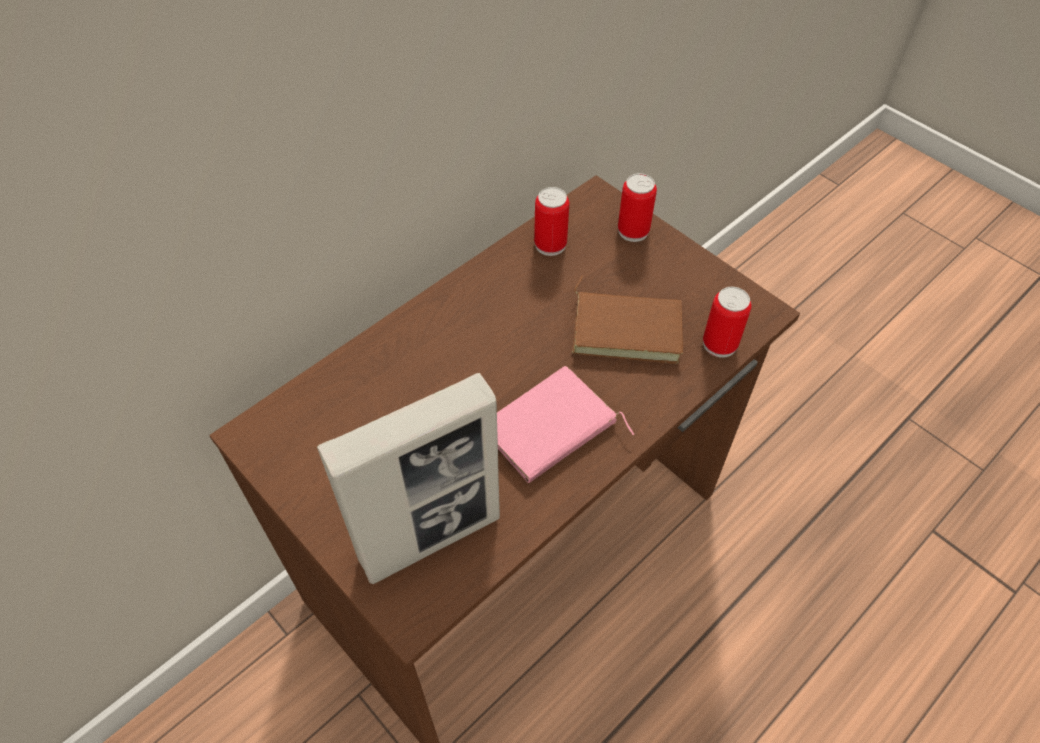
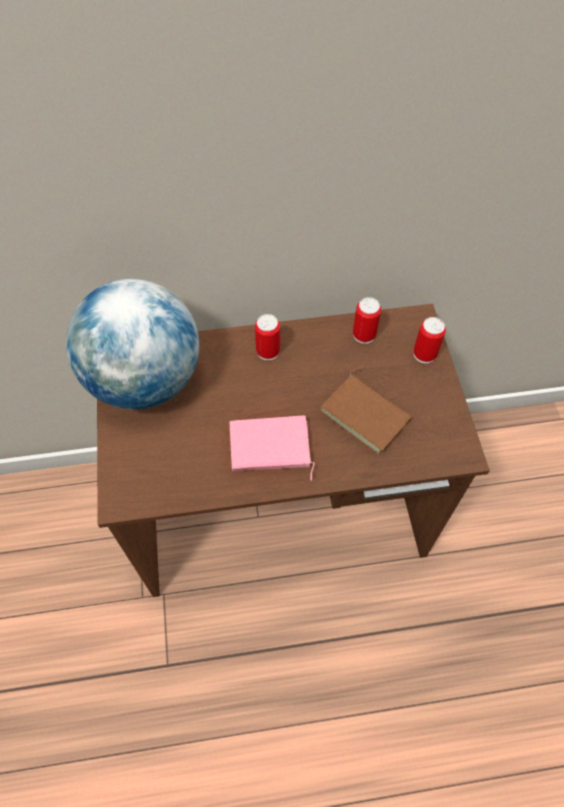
camera: 35 degrees right, 5 degrees up
picture frame [317,373,500,584] -> none
can [703,287,752,358] -> can moved to [255,314,280,361]
none -> globe [66,279,199,410]

